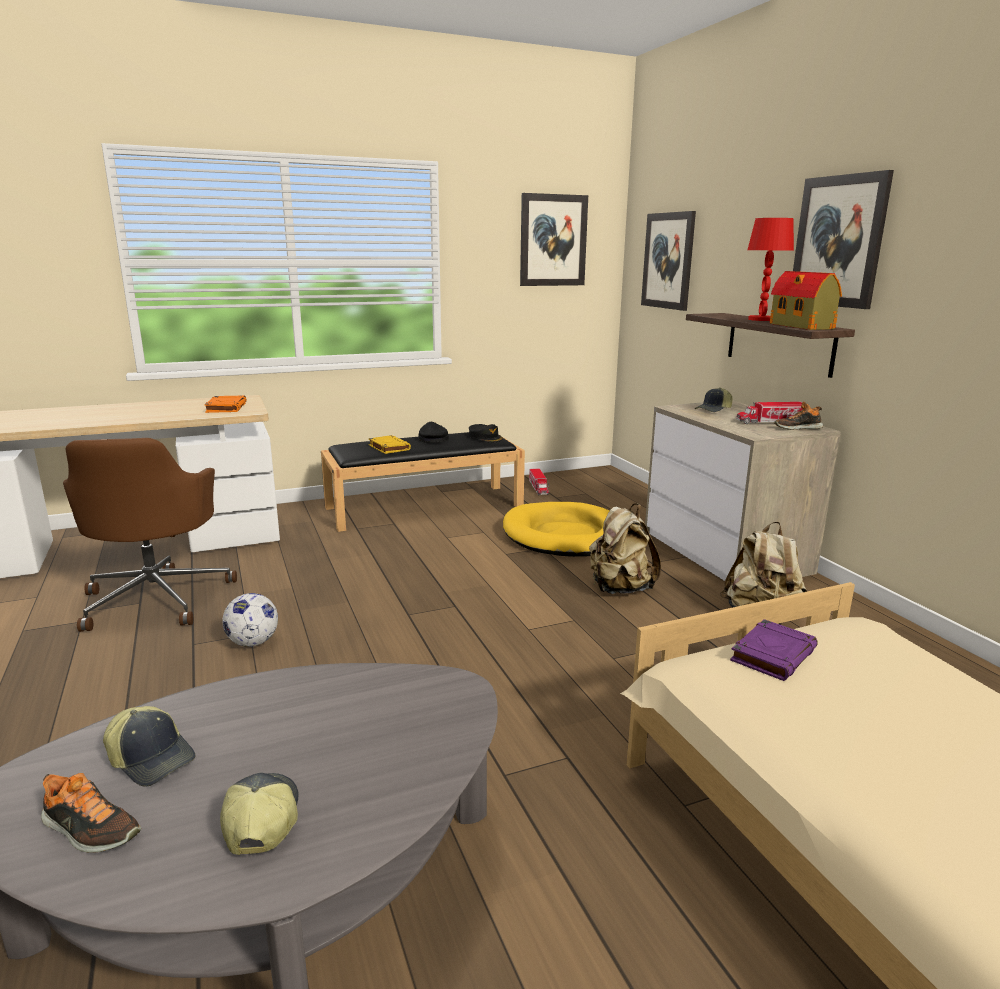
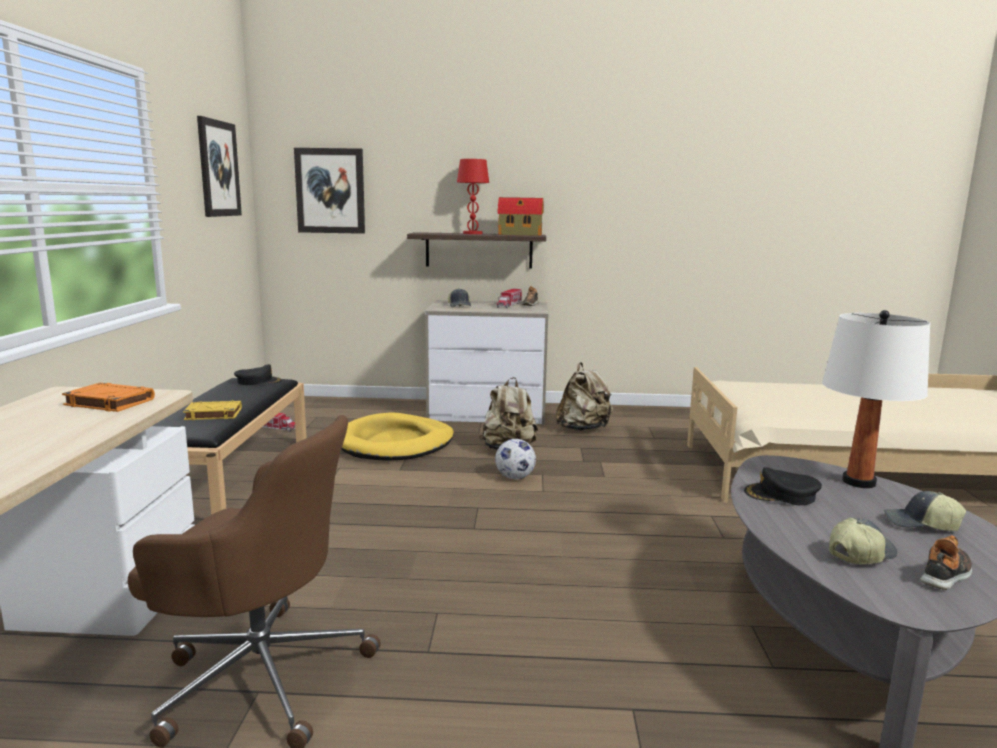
camera: 65 degrees left, 5 degrees down
football [222,593,278,647] -> football moved to [495,439,536,479]
black cap [418,422,449,443] -> black cap moved to [744,467,822,505]
purple book [730,619,818,681] -> none
picture [793,170,894,309] -> none
none -> white table lamp [822,310,930,488]

